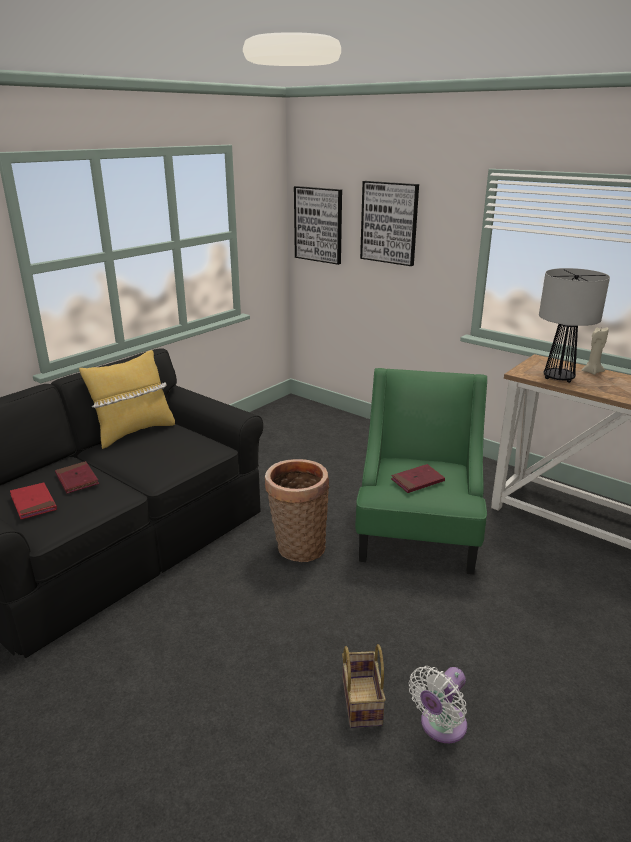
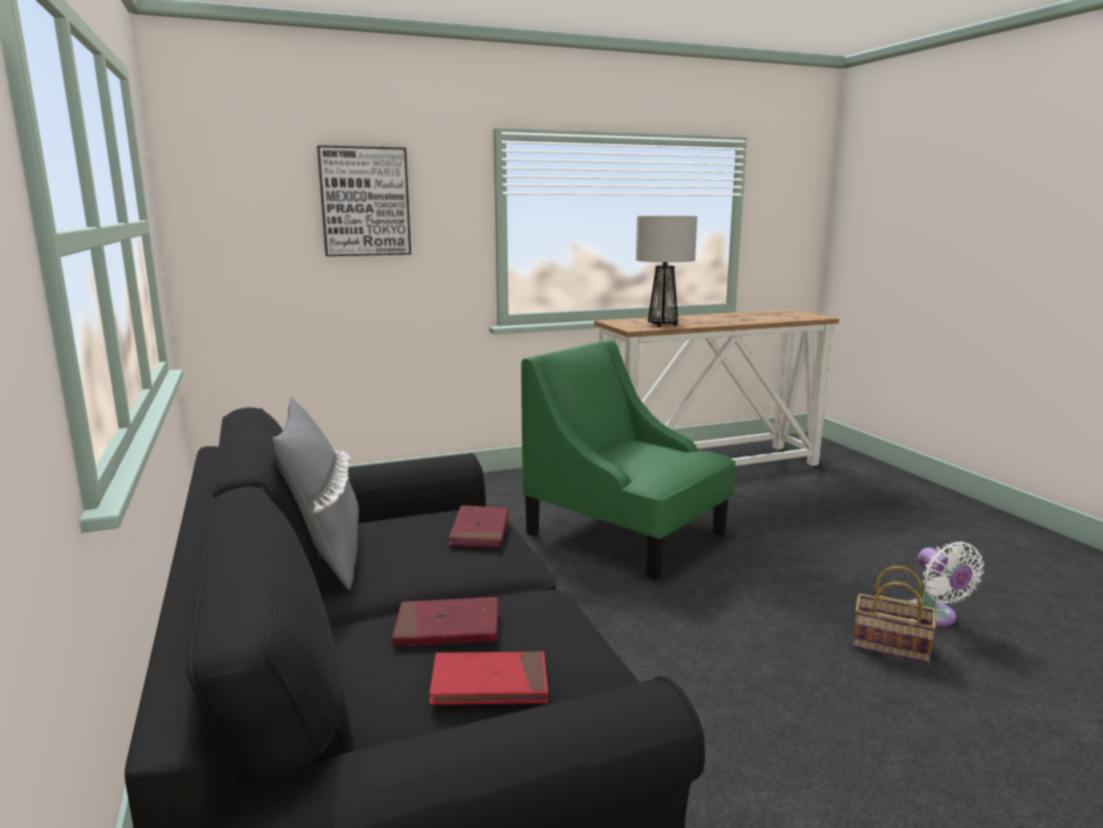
camera: 60 degrees left, 10 degrees down
yellow pillow [79,350,175,449] -> grey pillow [272,396,359,591]
basket [265,459,329,562] -> none
picture [294,186,342,265] -> none
red book [391,464,445,493] -> red book moved to [448,505,509,548]

